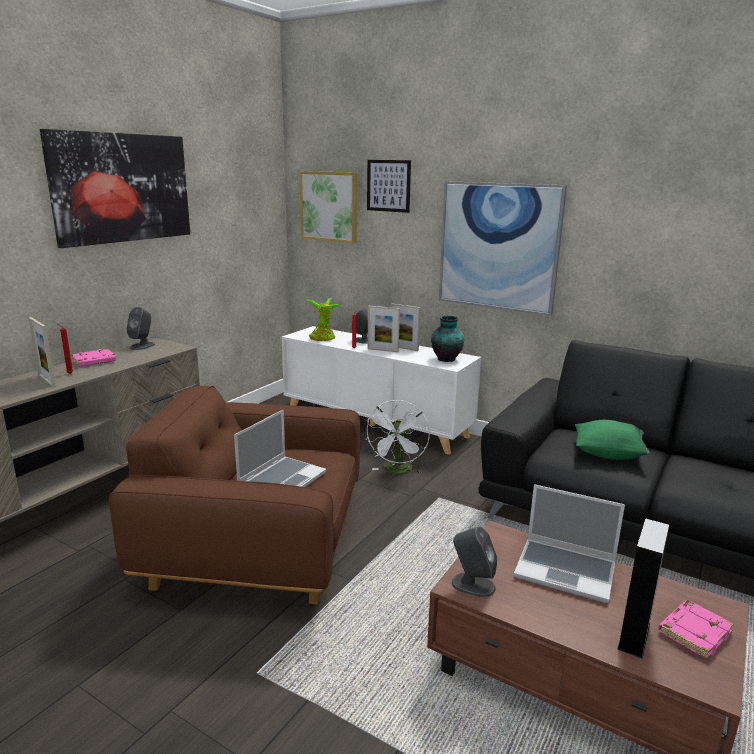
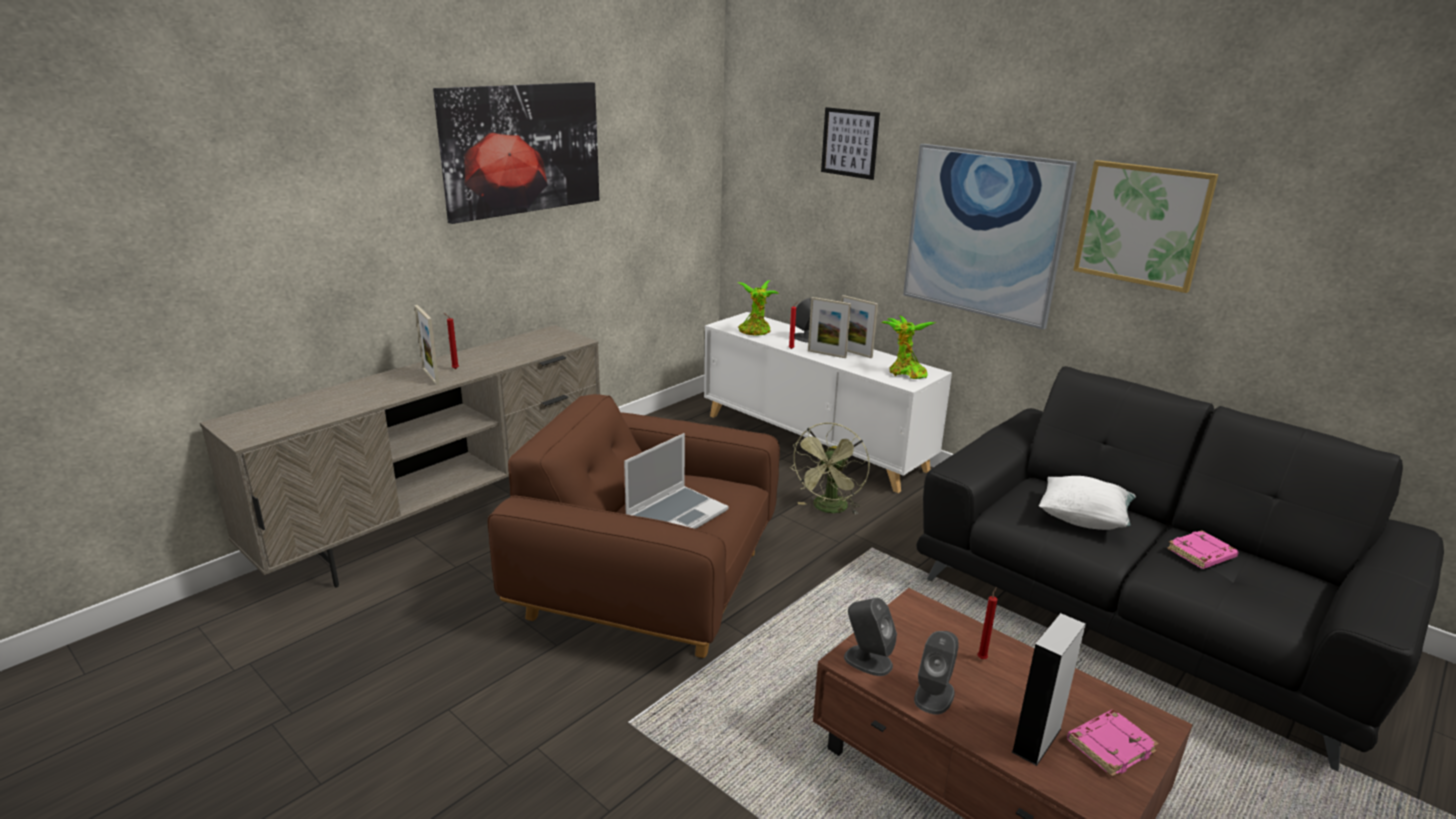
camera: 10 degrees right, 5 degrees up
pink book [72,349,116,367] -> pink book moved to [1167,530,1239,569]
grey speaker [126,307,155,350] -> grey speaker moved to [914,631,959,714]
picture [299,171,357,243] -> picture moved to [1073,160,1219,293]
white fan [365,400,430,474] -> green fan [790,423,870,514]
vase [431,315,464,362] -> potted plant [881,315,936,379]
laptop [514,484,625,603] -> red candle [978,587,997,659]
green pillow [575,420,650,460] -> white pillow [1039,476,1136,530]

